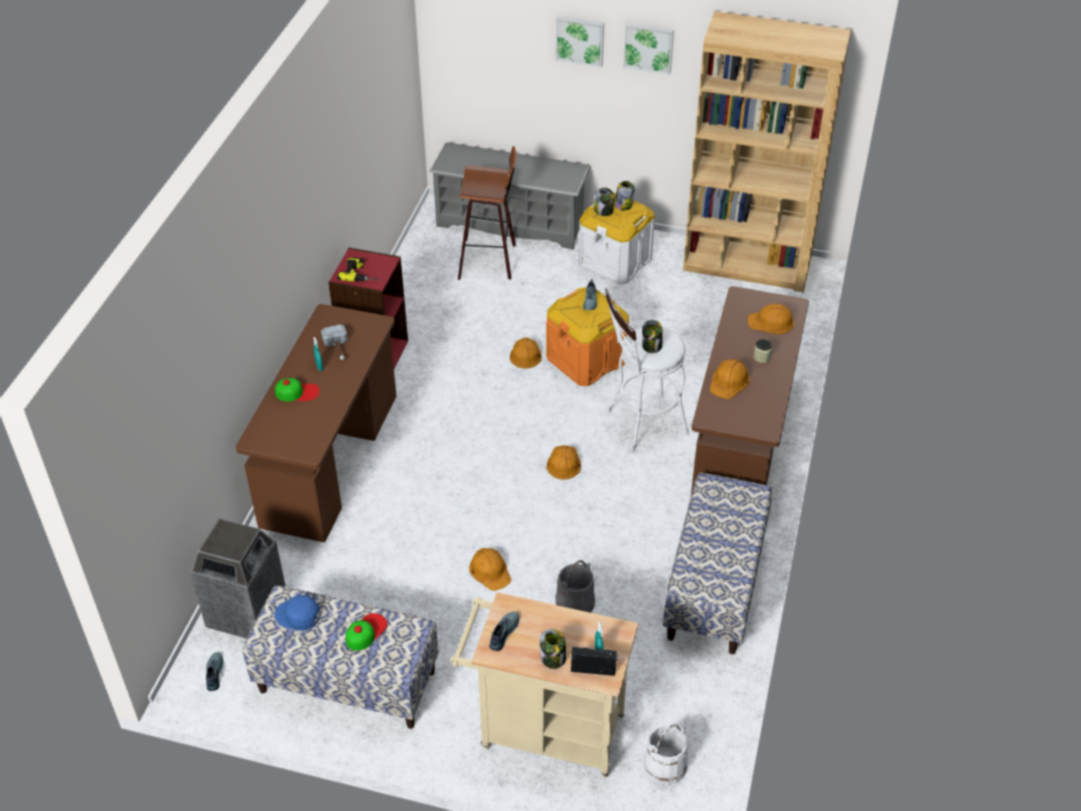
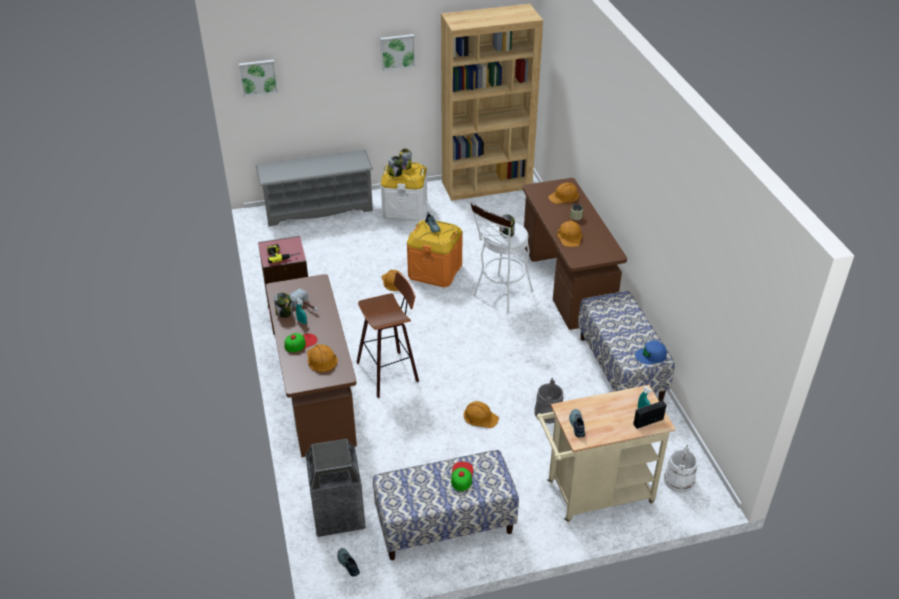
camera: 30 degrees left, 5 degrees down
blue cap [275,595,321,631] -> blue cap moved to [635,340,667,365]
stool [458,146,516,280] -> stool moved to [357,272,419,398]
jar [540,629,566,669] -> jar moved to [274,292,293,318]
orange hard hat [547,445,581,480] -> orange hard hat moved to [307,344,338,372]
picture [556,16,604,68] -> picture moved to [239,60,278,97]

